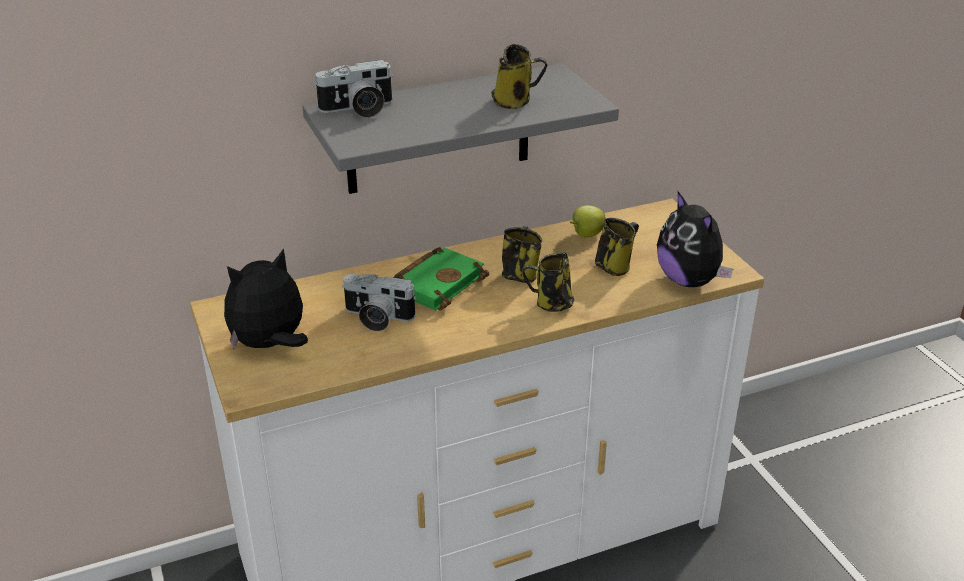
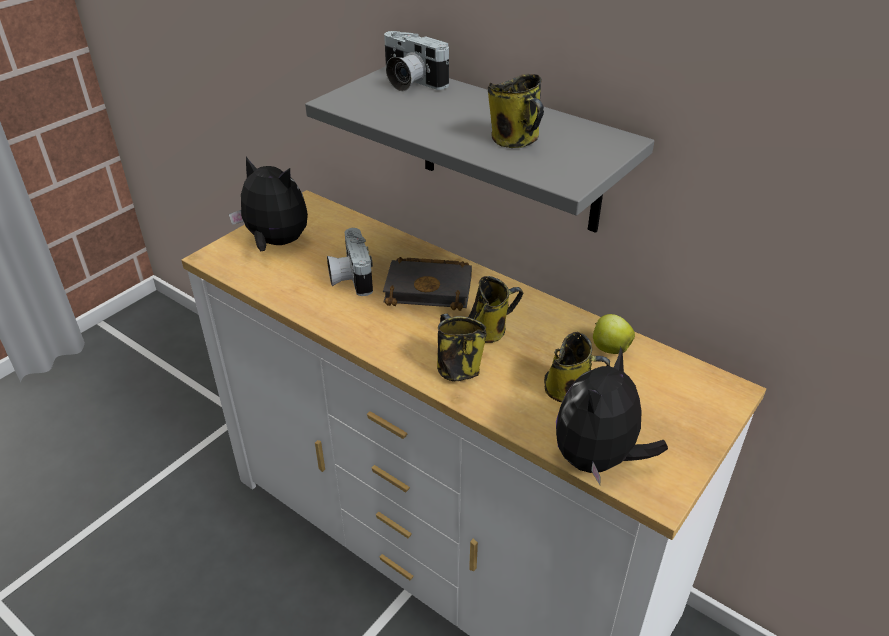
camera: 60 degrees right, 5 degrees up
green book [393,247,489,311] -> black book [383,257,472,311]

